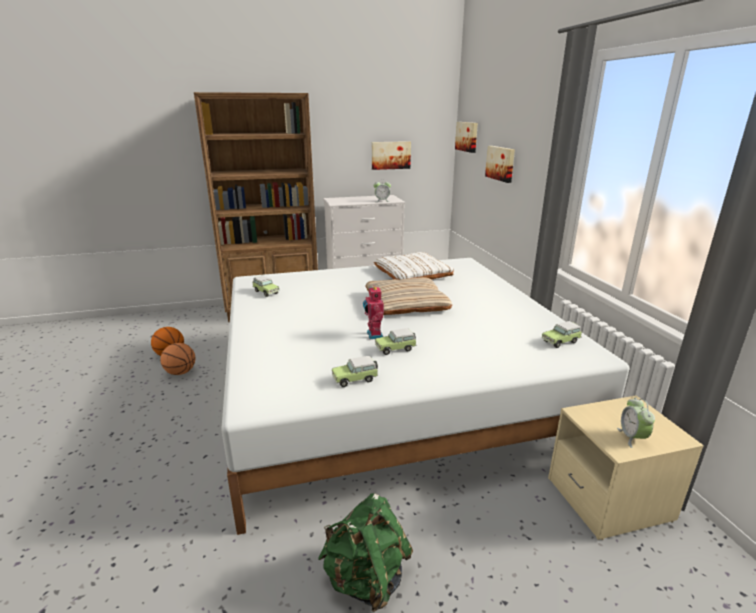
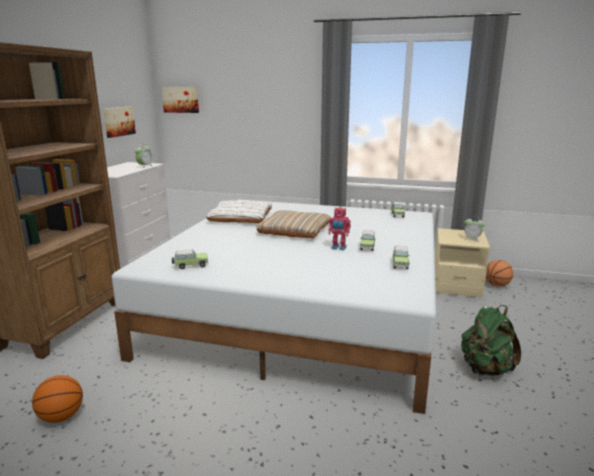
camera: 60 degrees left, 5 degrees down
basketball [160,343,195,375] -> basketball moved to [486,260,514,286]
picture [485,146,515,183] -> none

